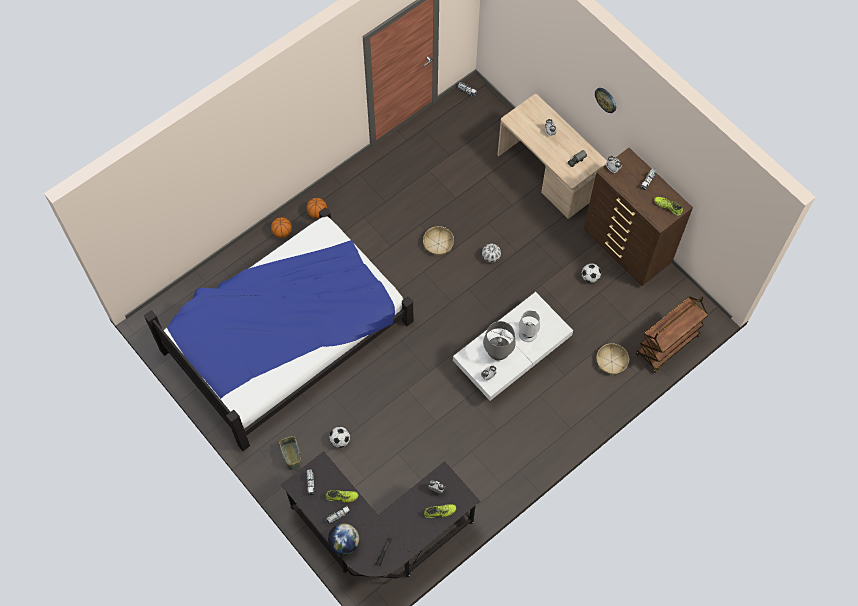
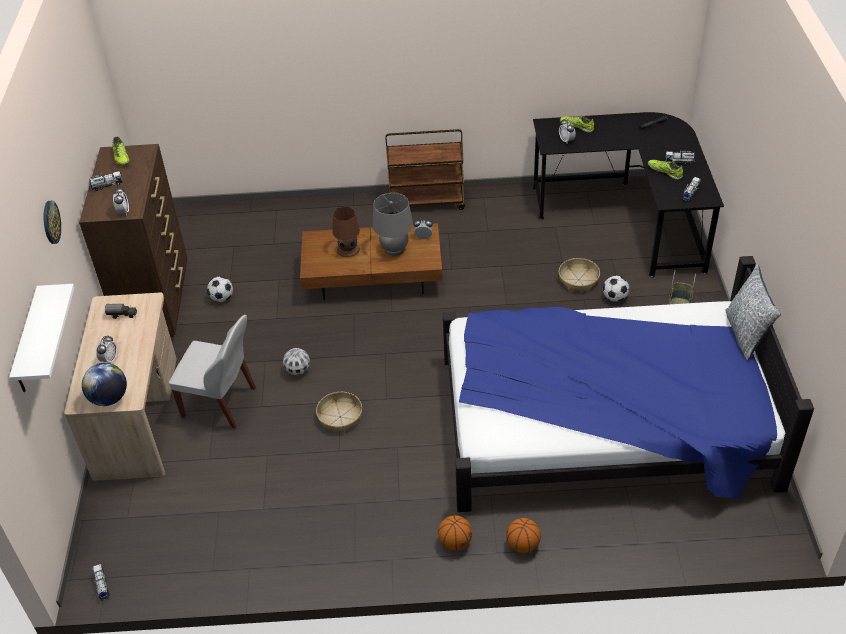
camera: 140 degrees left, 20 degrees down
globe [328,523,359,555] -> globe moved to [82,363,127,406]
white coffee table [453,292,573,401] -> brown coffee table [300,223,443,300]
white table lamp [519,310,540,342] -> brown table lamp [332,207,360,257]
basket [597,343,629,376] -> basket moved to [559,258,600,292]
brown cart [636,296,708,373] -> brown cart moved to [385,129,465,214]
none -> white shelf [9,284,75,392]
none -> white chair [169,315,256,429]
none -> pillow [725,264,781,361]

